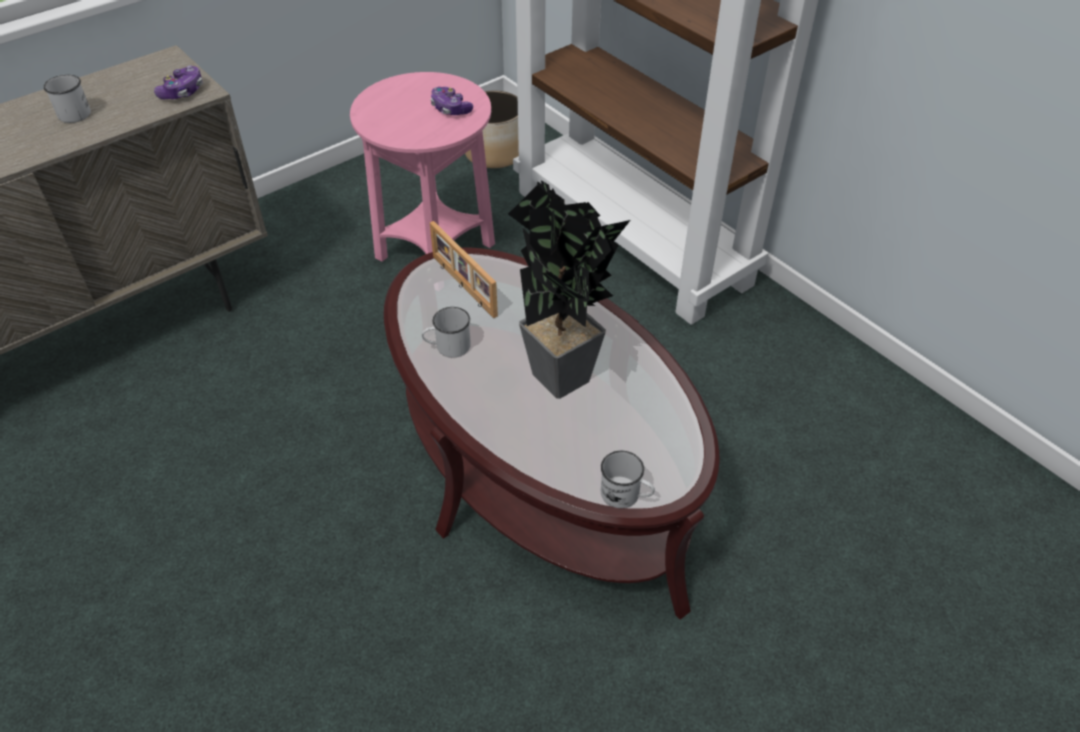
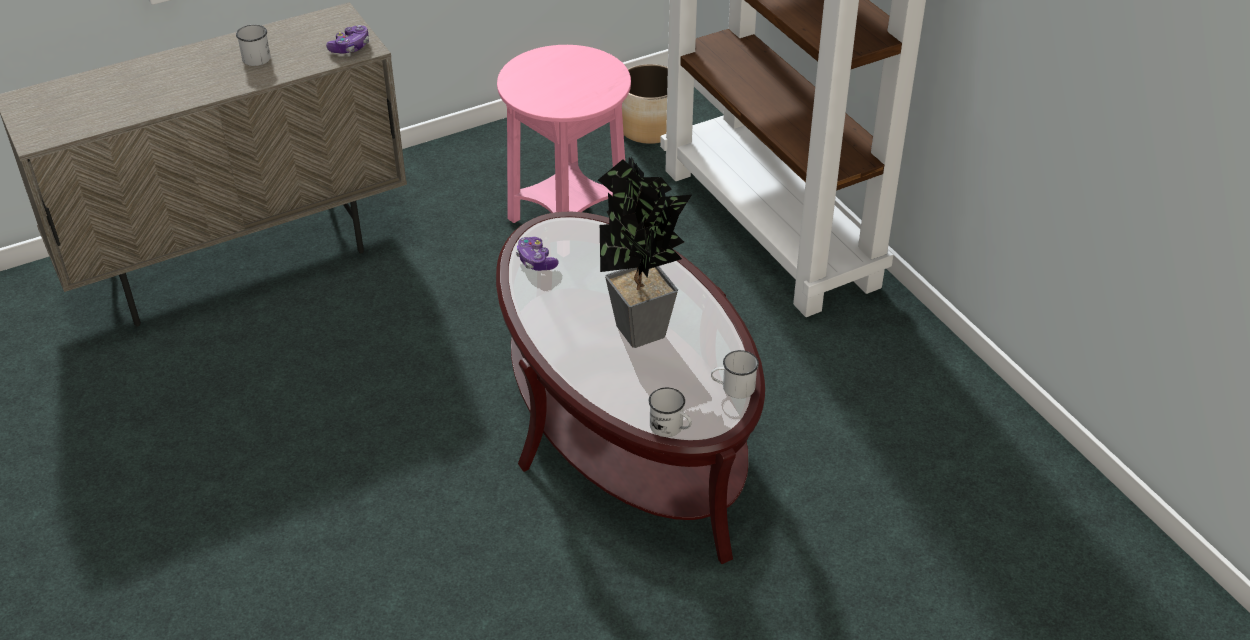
camera: 10 degrees right, 5 degrees down
white mug [422,307,471,357] -> white mug moved to [711,350,759,399]
game controller [430,87,473,115] -> game controller moved to [516,237,559,271]
picture frame [430,221,498,318] -> none

